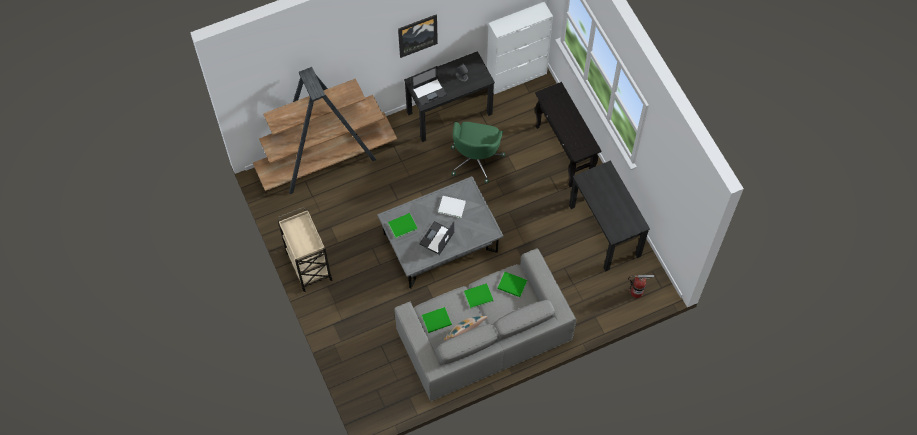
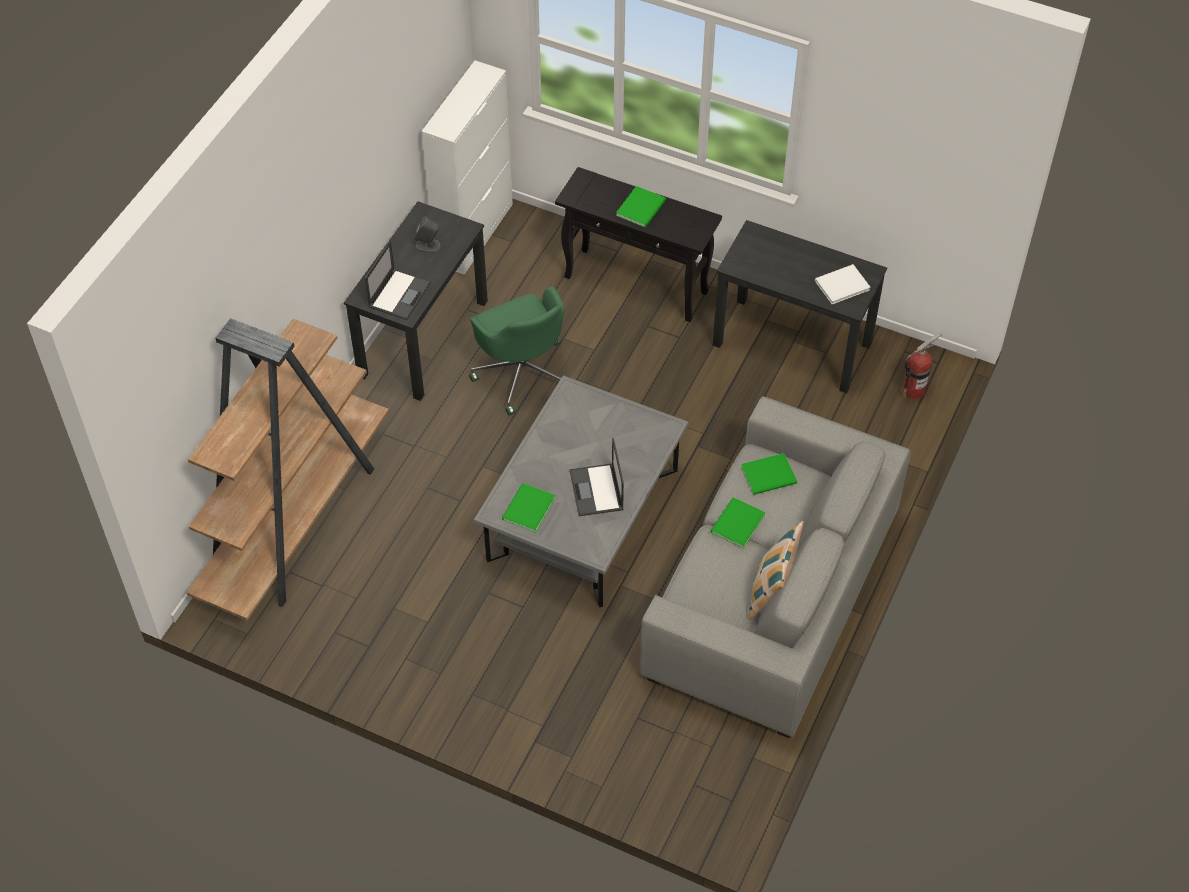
camera: 40 degrees left, 10 degrees down
beige cart [278,207,333,292] -> none
picture [398,15,438,58] -> none
green book [422,307,452,333] -> green book moved to [616,186,666,227]
white book [438,196,466,218] -> white book moved to [815,264,870,304]

